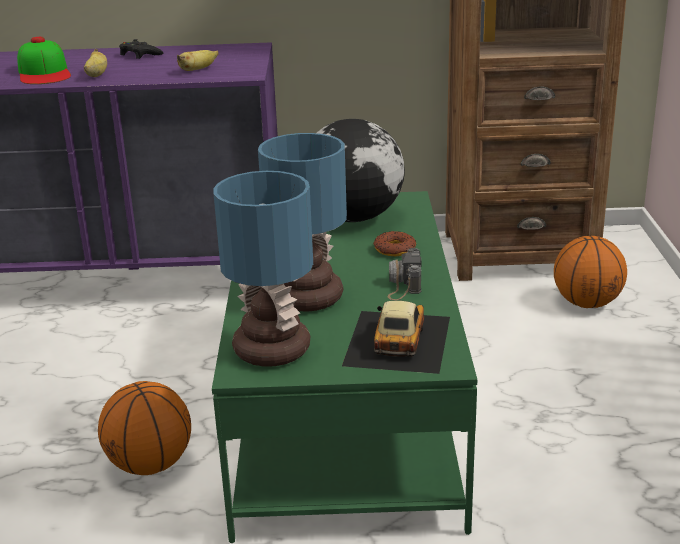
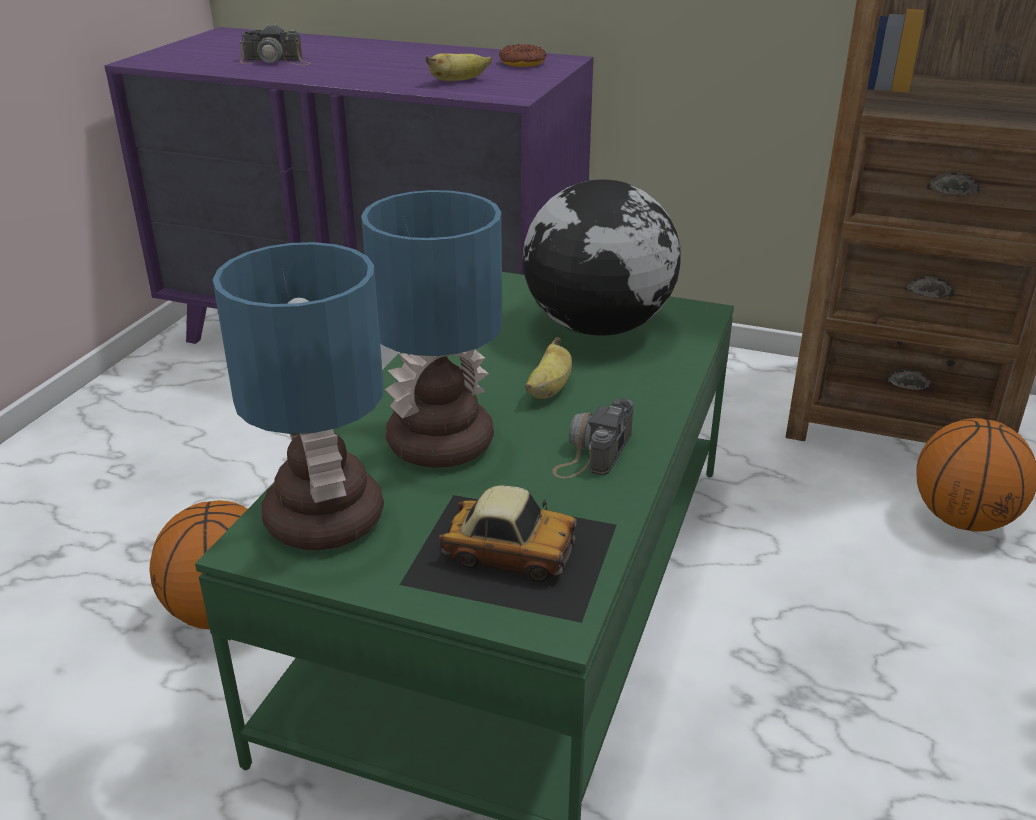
camera: 20 degrees right, 5 degrees up
cap [17,37,71,84] -> camera [240,23,311,65]
banana [84,49,107,77] -> banana moved to [525,337,572,399]
black game controller [119,39,163,59] -> none
toy car [342,300,450,374] -> toy car turned 75 degrees clockwise [400,486,616,623]
donut [373,231,416,256] -> donut moved to [499,44,547,67]

